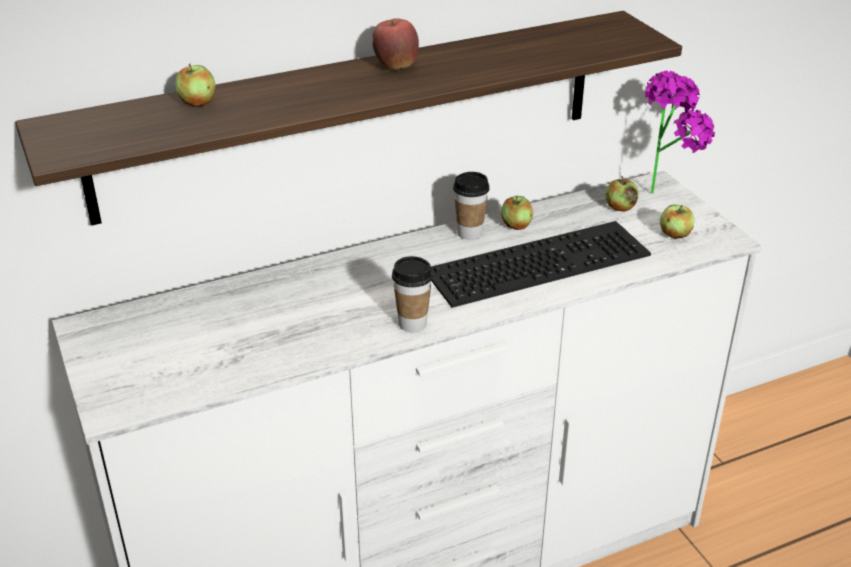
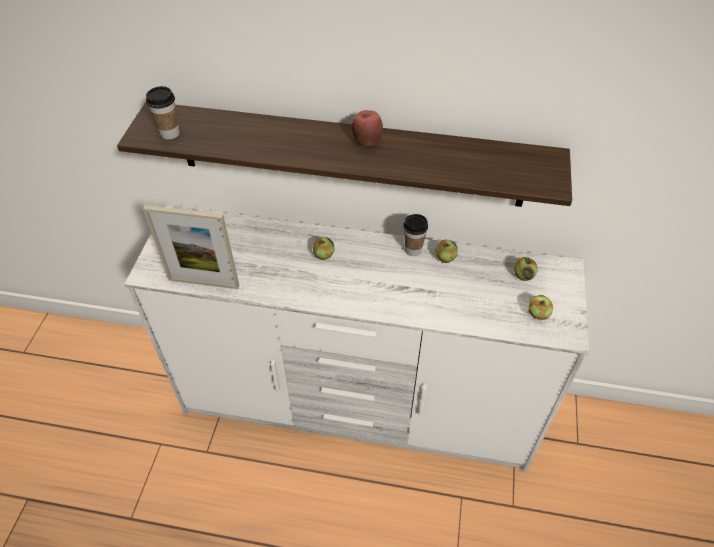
camera: 35 degrees right, 15 degrees up
apple [175,63,216,107] -> apple moved to [313,237,335,260]
cup [392,256,433,332] -> cup moved to [146,86,180,140]
keyboard [431,221,651,308] -> none
potted plant [645,71,715,193] -> none
none -> picture frame [143,205,239,289]

